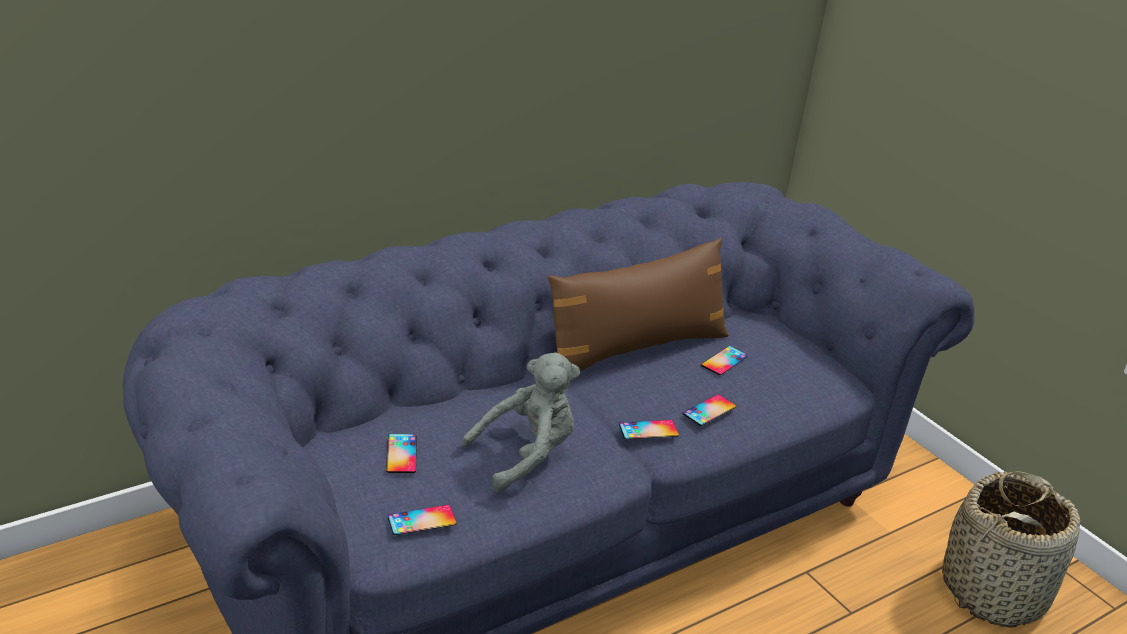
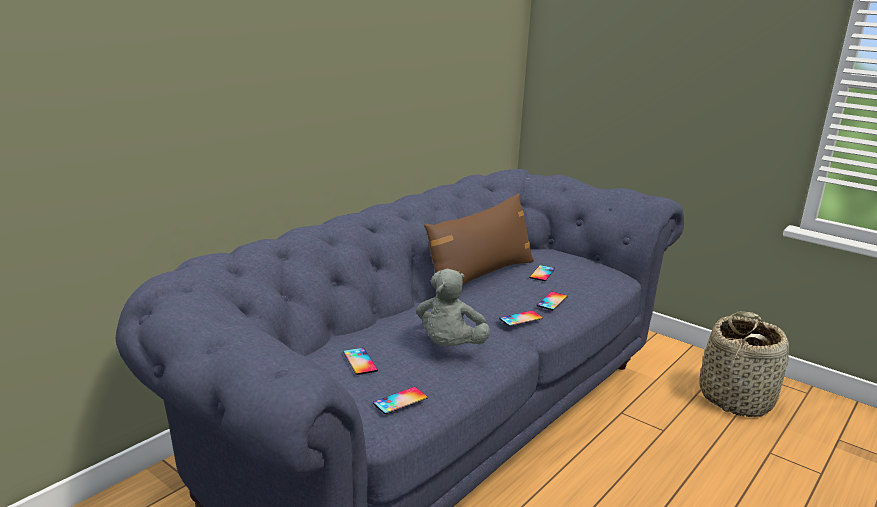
camera: 15 degrees left, 10 degrees down
grey plush toy [462,353,580,492] -> grey plush toy turned 150 degrees clockwise [416,269,490,346]

